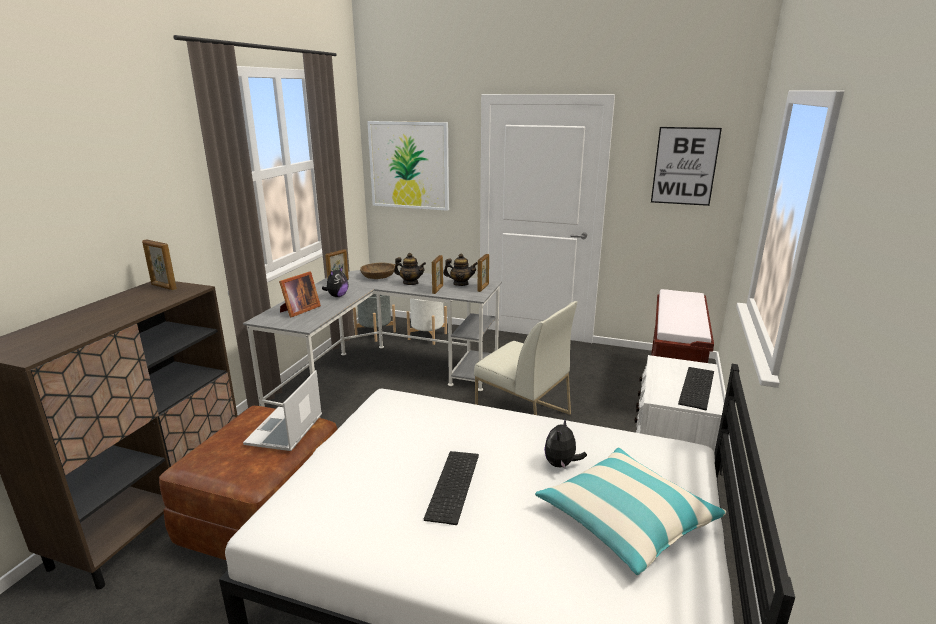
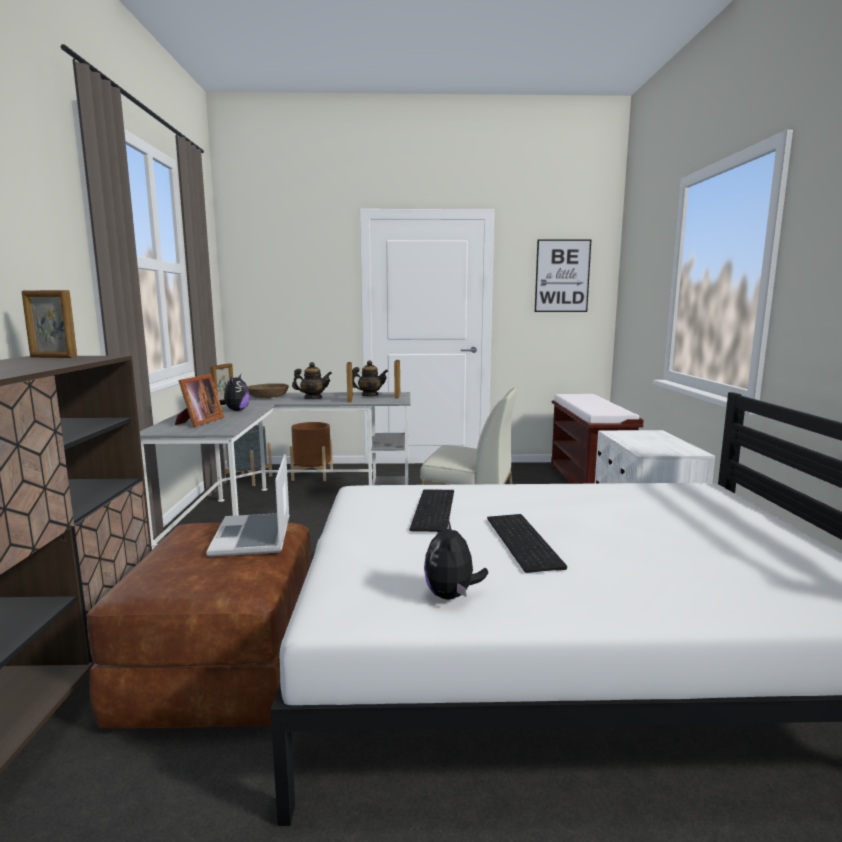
camera: 20 degrees left, 10 degrees down
picture [367,121,449,211] -> none
white planter [407,298,447,345] -> brown planter [290,422,333,481]
pillow [535,447,726,575] -> none
plush toy [544,418,587,469] -> plush toy moved to [424,519,488,600]
keyboard [678,367,714,410] -> keyboard moved to [410,490,454,532]

